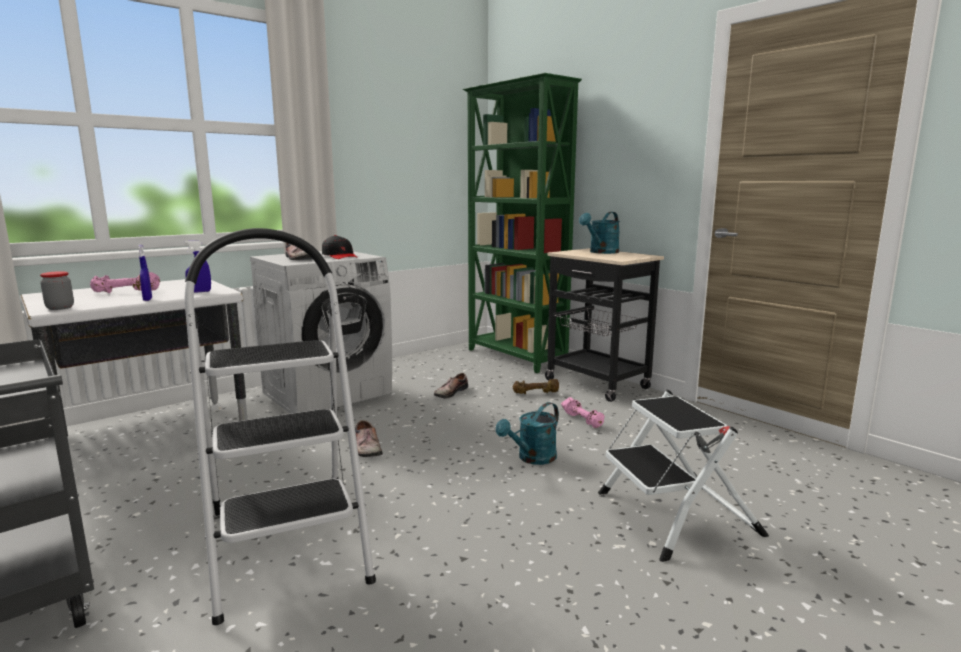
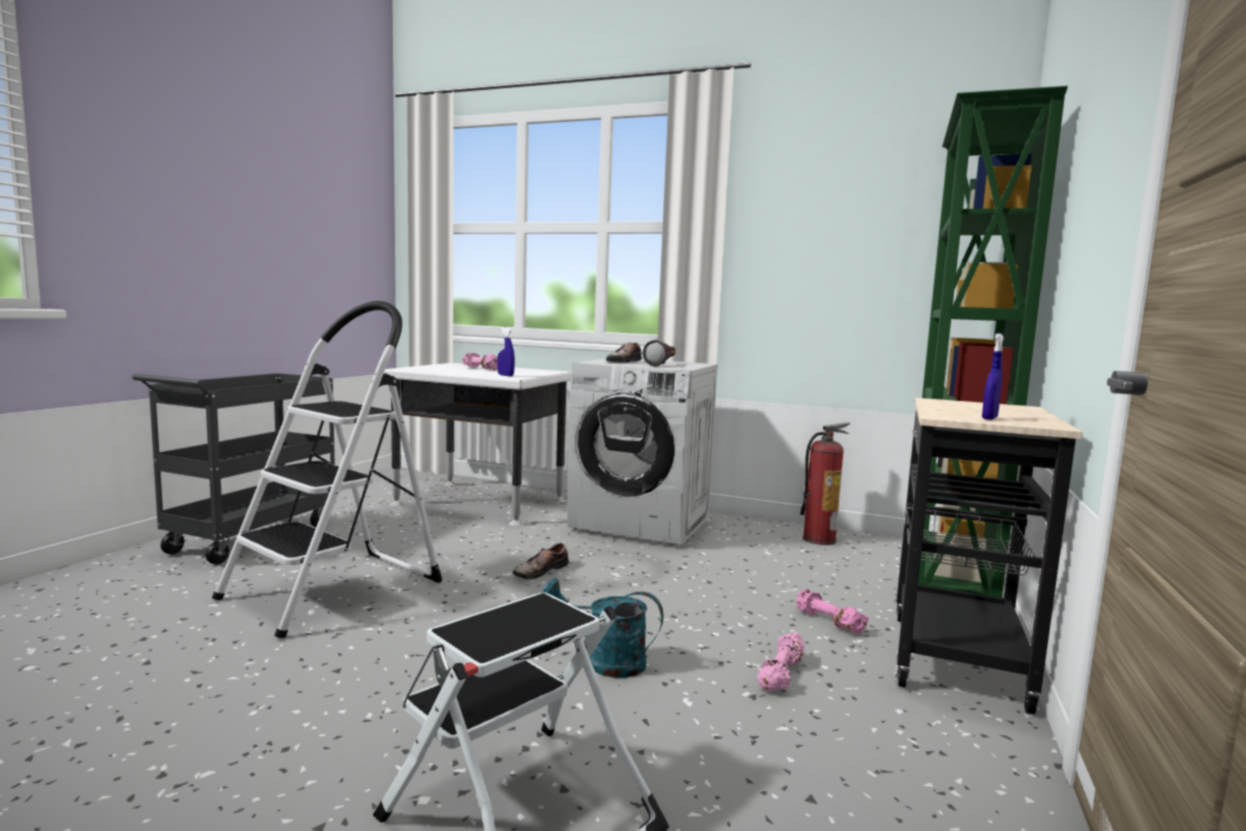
camera: 60 degrees right, 5 degrees down
jar [40,271,74,310] -> none
blue spray bottle [138,245,152,301] -> blue spray bottle moved to [982,333,1004,420]
black cap [322,235,357,259] -> flashlight [643,340,676,367]
shoe [434,373,468,398] -> none
brown dumbbell [512,379,559,394] -> pink dumbbell [797,589,869,634]
turquoise watering can [579,212,620,254] -> none
none -> fire extinguisher [800,422,851,545]

